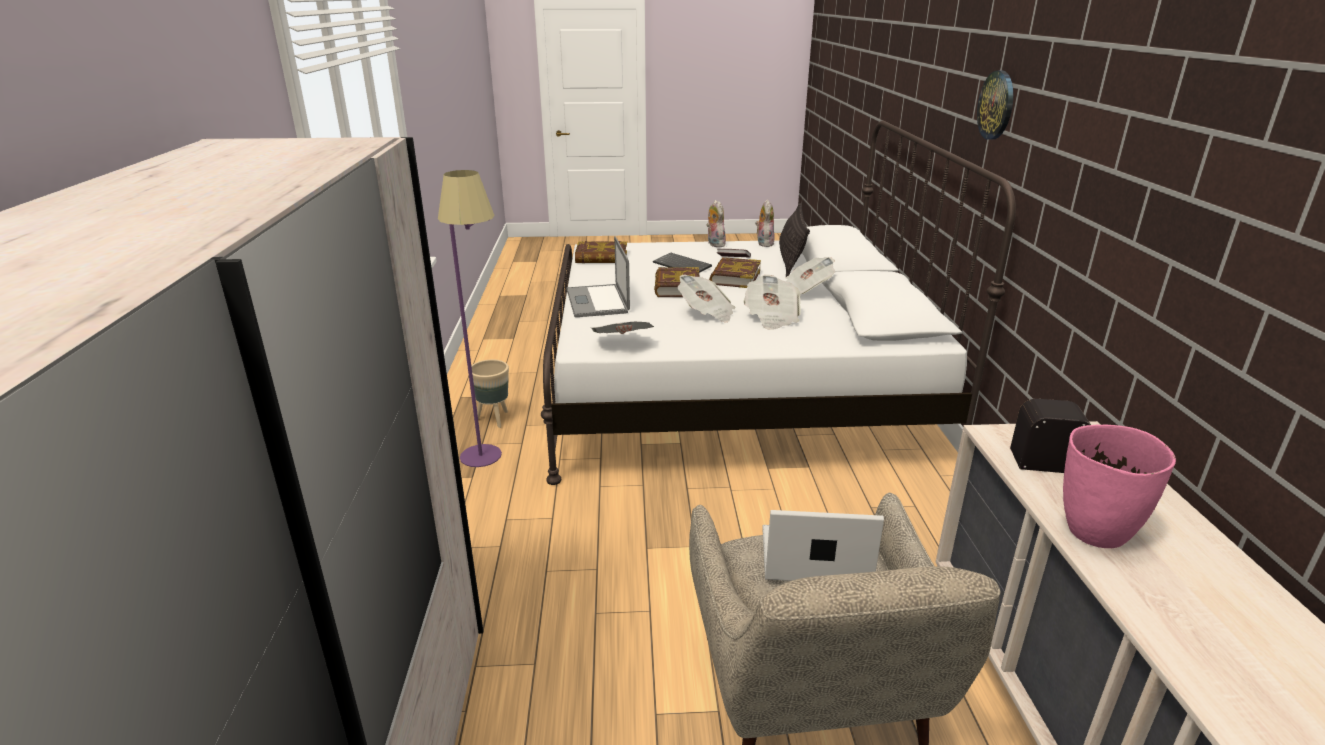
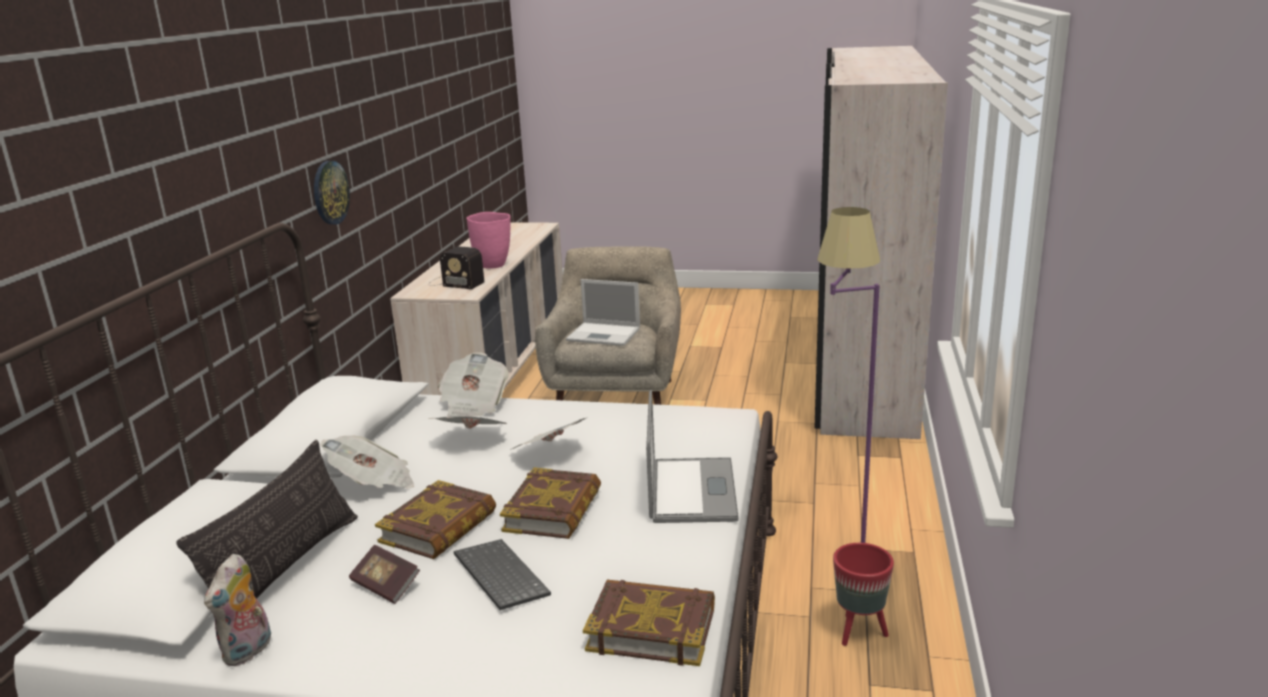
camera: 165 degrees left, 5 degrees down
beige planter [471,360,509,428] -> red planter [833,543,894,646]
newspaper [592,322,654,334] -> newspaper moved to [438,352,509,417]
plush toy [706,200,726,247] -> none
wall clock [977,70,1013,140] -> wall clock moved to [314,161,350,225]

